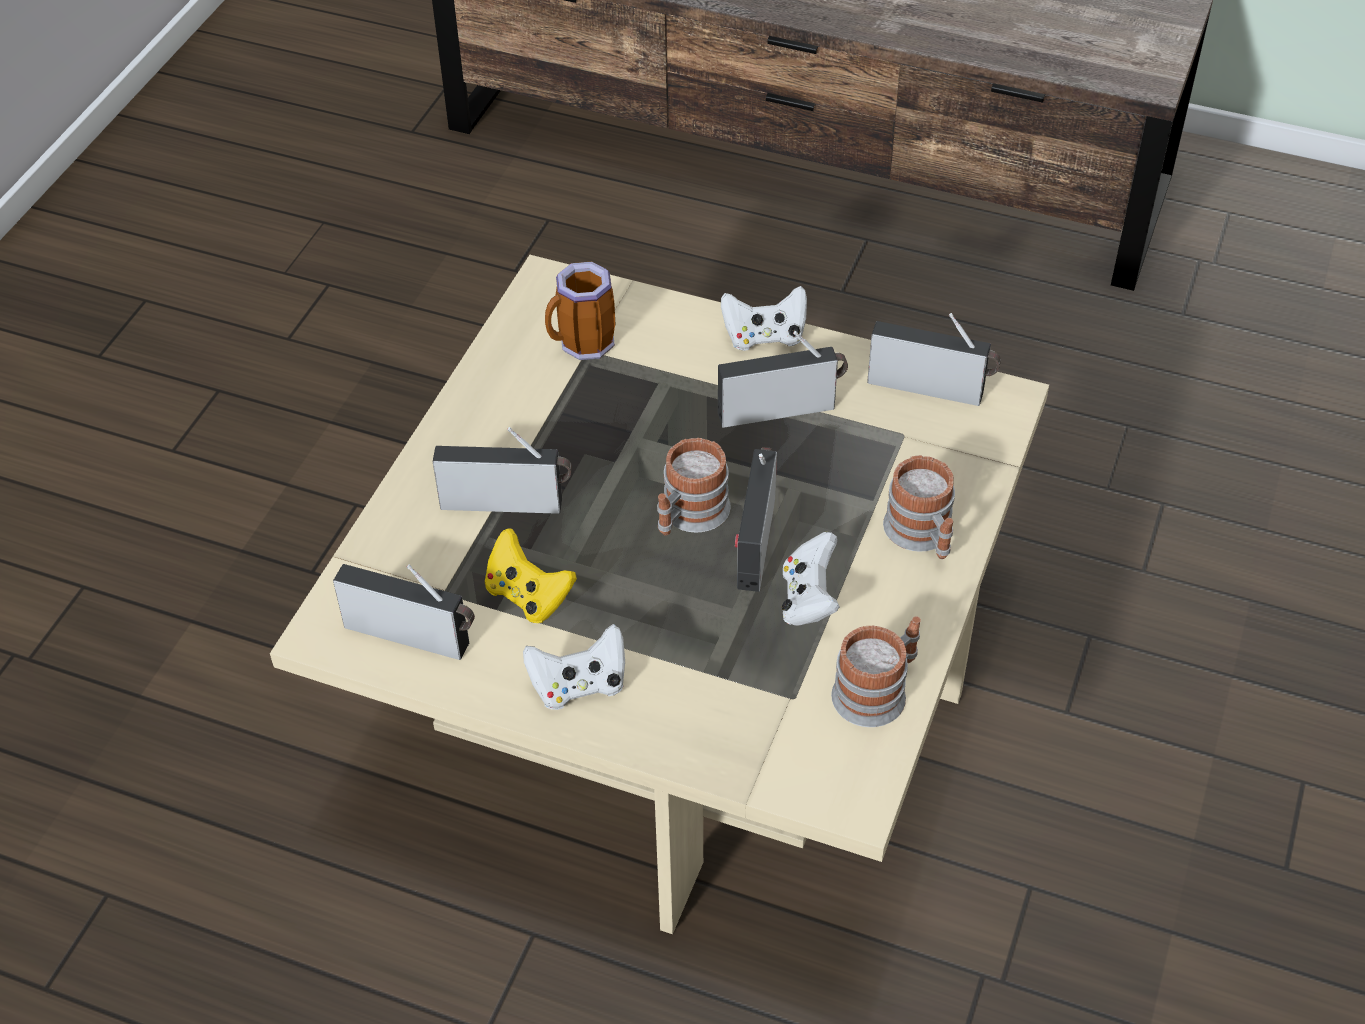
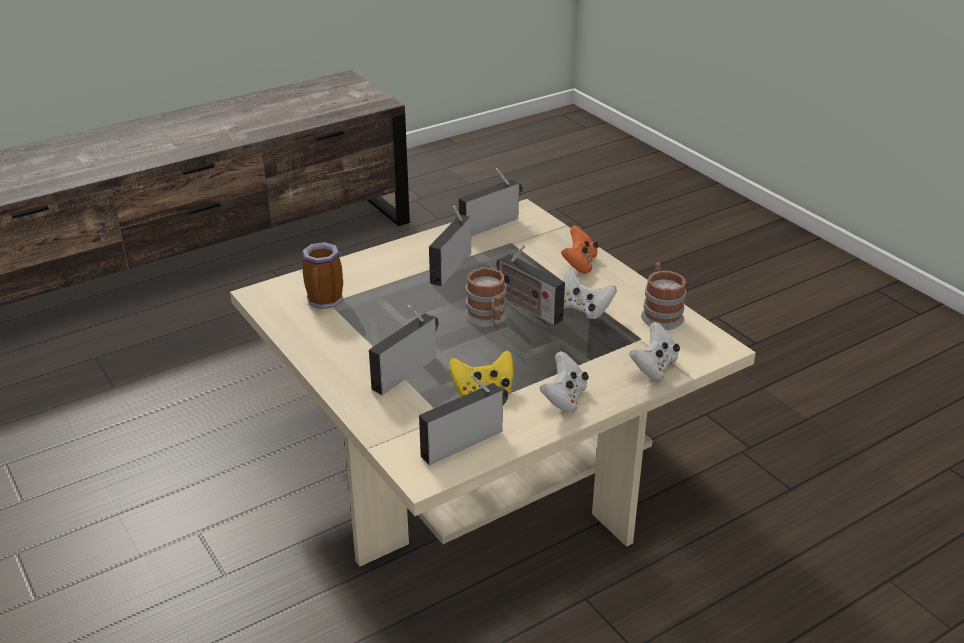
camera: 55 degrees left, 15 degrees down
white game controller [721,286,807,351] -> white game controller moved to [630,322,680,380]
mug [883,455,955,559] -> orange game controller [561,225,599,274]

